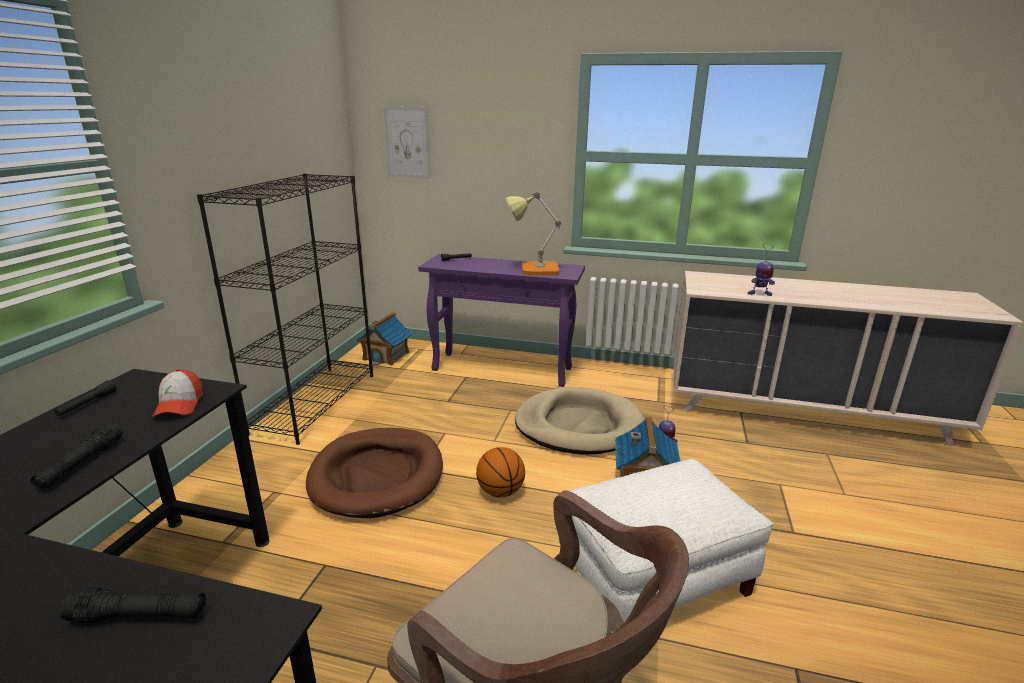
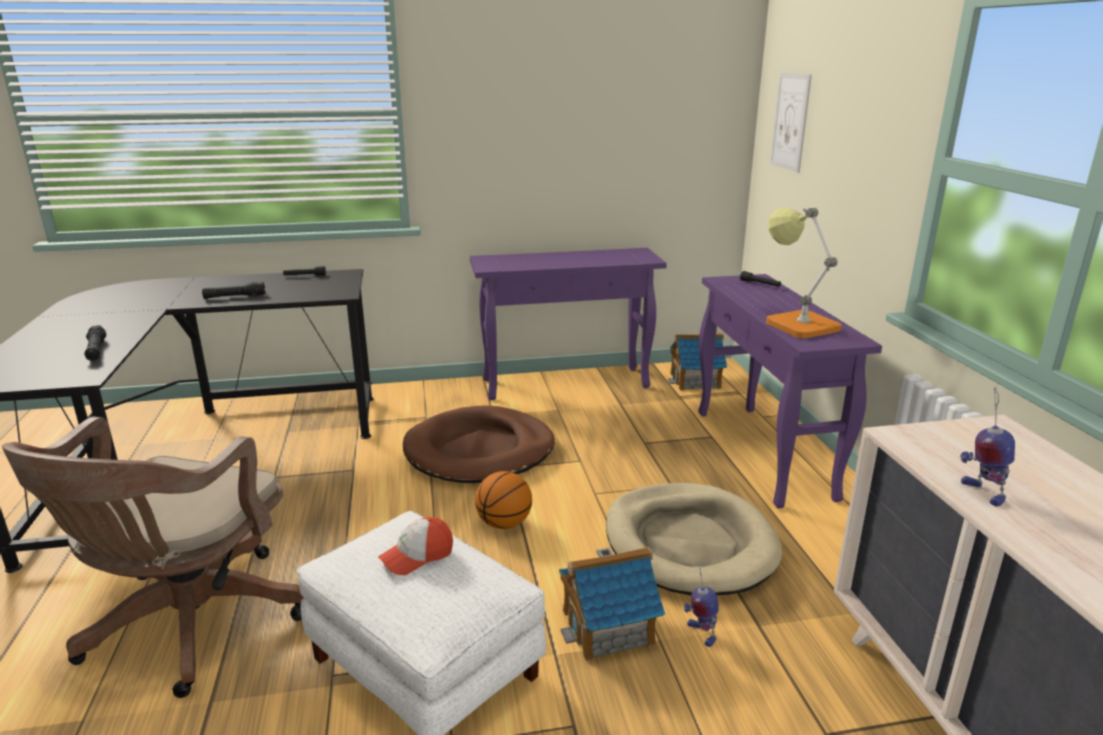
camera: 65 degrees right, 0 degrees up
cap [152,369,203,417] -> cap moved to [378,517,453,575]
black bookcase [197,174,373,445] -> purple console table [470,248,667,400]

